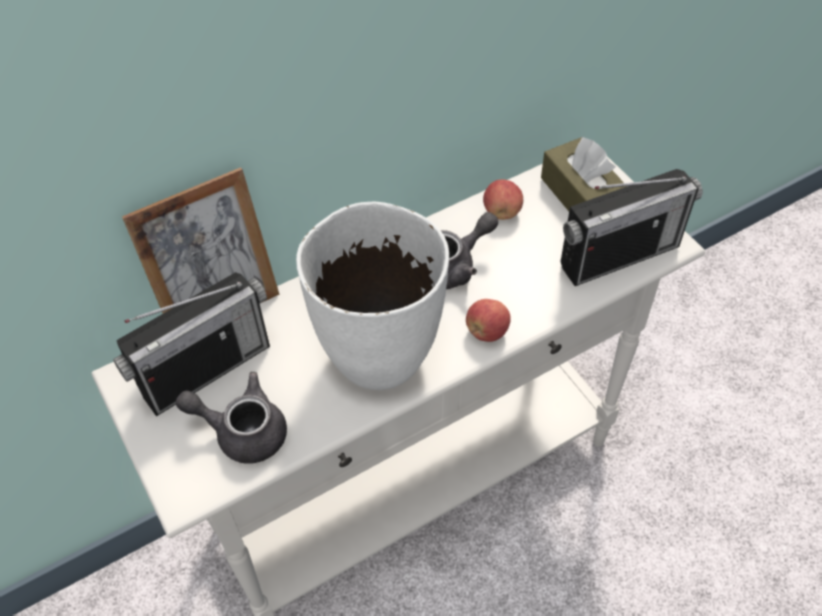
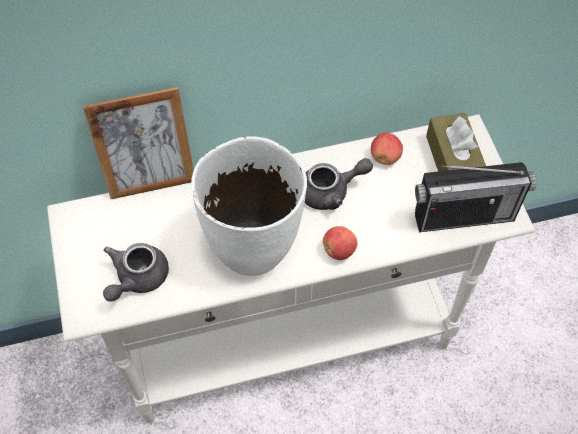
camera: 15 degrees right, 5 degrees up
radio [113,272,270,416] -> none
grey teapot [176,372,287,464] -> grey teapot turned 90 degrees counterclockwise [103,243,169,302]

